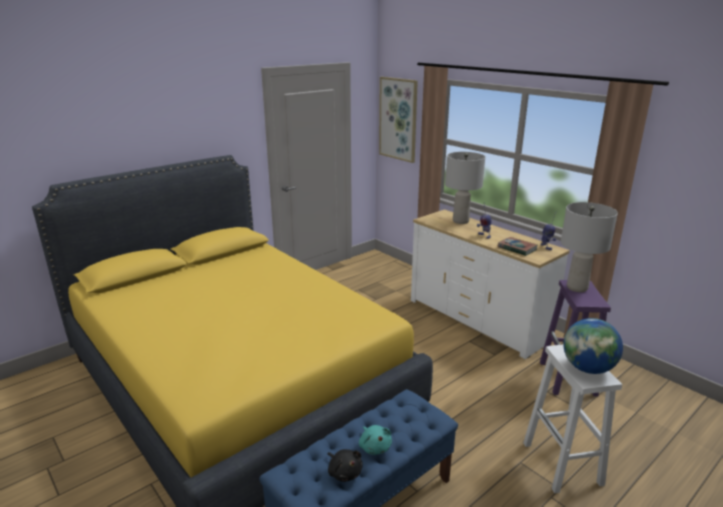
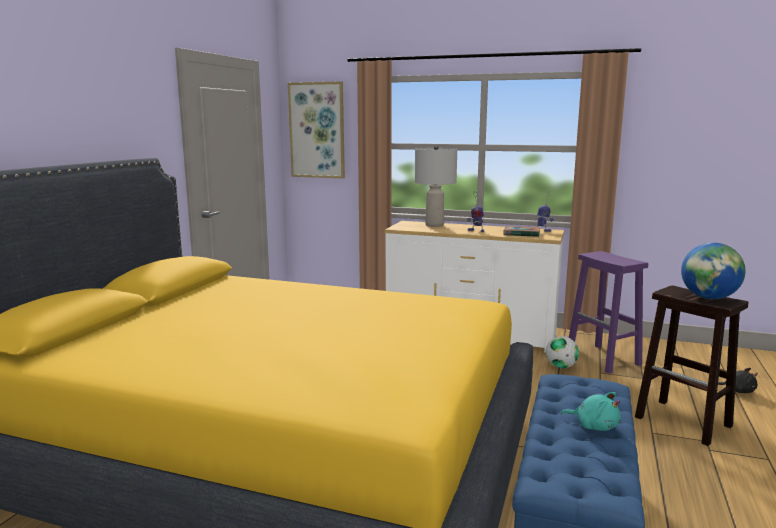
camera: 30 degrees left, 10 degrees down
black plush toy [328,449,363,482] -> black plush toy moved to [718,368,758,393]
white stool [523,344,622,493] -> brown stool [635,285,748,446]
grey table lamp [561,202,618,292] -> none
none -> football [546,336,579,368]

